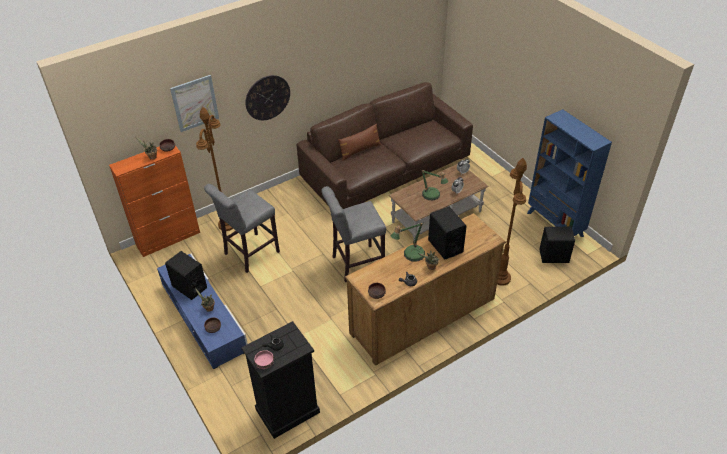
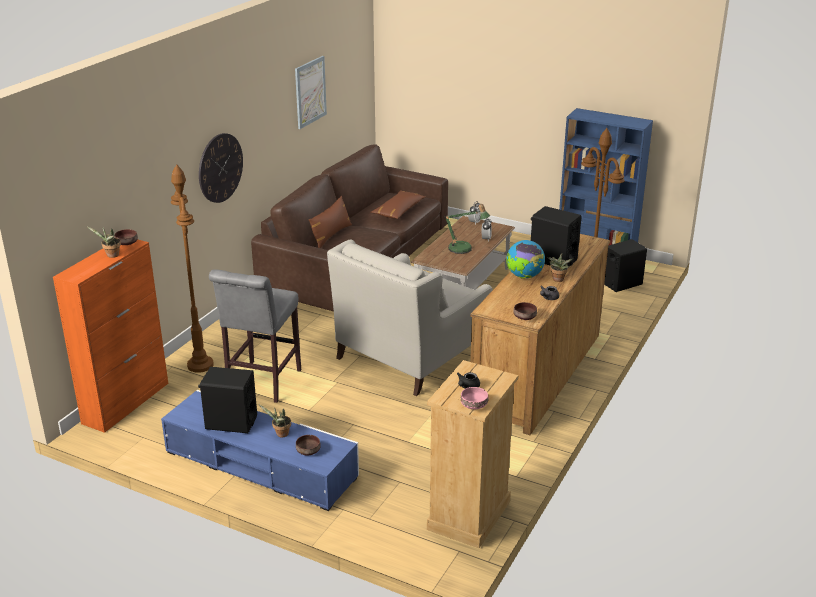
camera: 30 degrees left, 15 degrees down
picture [170,75,219,132] -> picture moved to [295,56,327,129]
black dresser [241,321,320,439] -> beige dresser [427,360,518,548]
grey stool [322,186,386,282] -> white armchair [327,240,492,396]
table lamp [391,222,425,262] -> globe [506,240,545,279]
none -> brown pillow [370,190,426,219]

